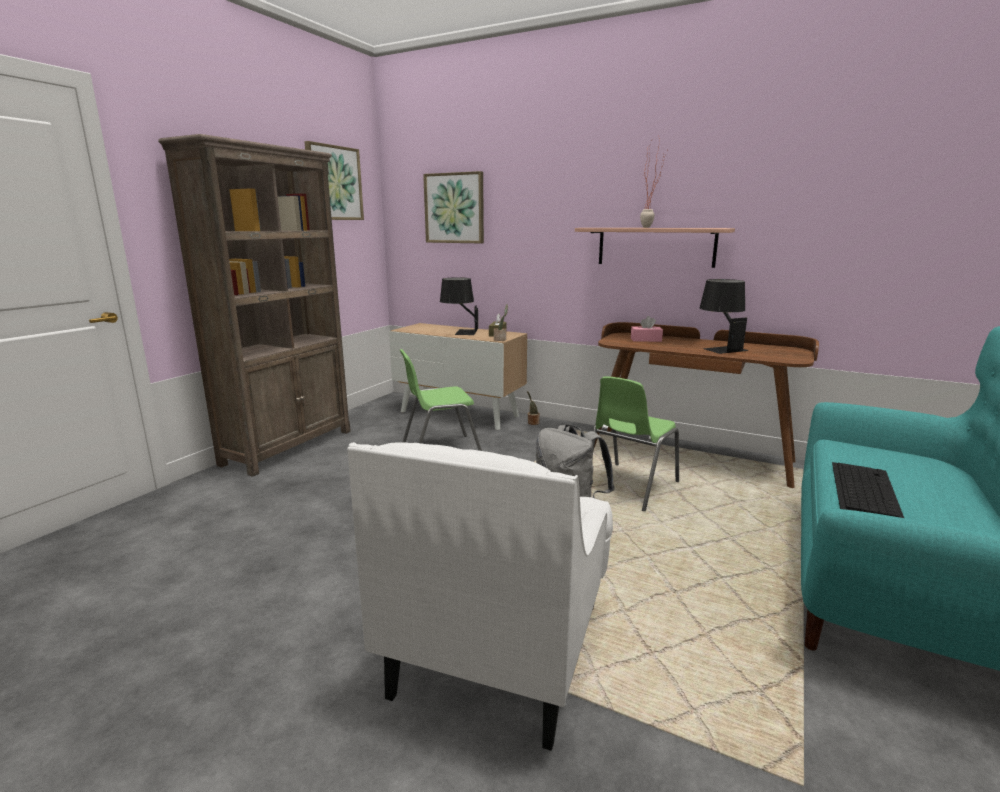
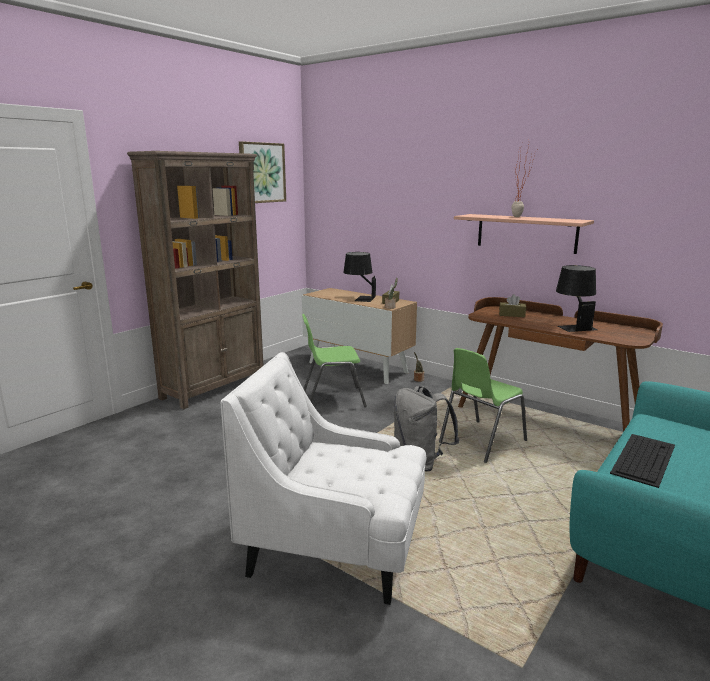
camera: 10 degrees right, 0 degrees up
white armchair [347,442,613,751] -> white armchair turned 75 degrees clockwise [221,352,426,605]
picture [423,171,484,243] -> none
pink tissue box [631,316,663,342] -> brown tissue box [499,294,526,317]

